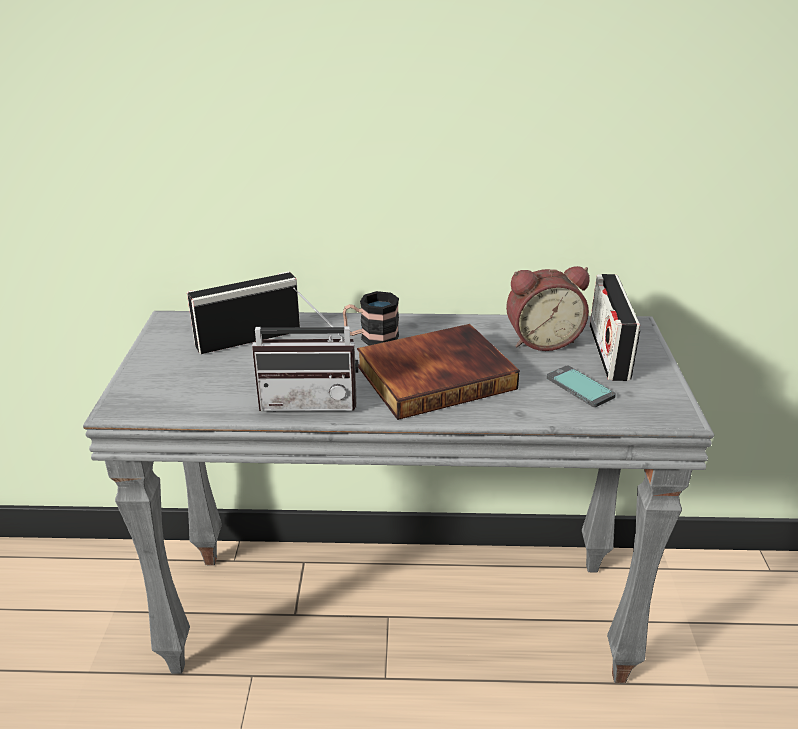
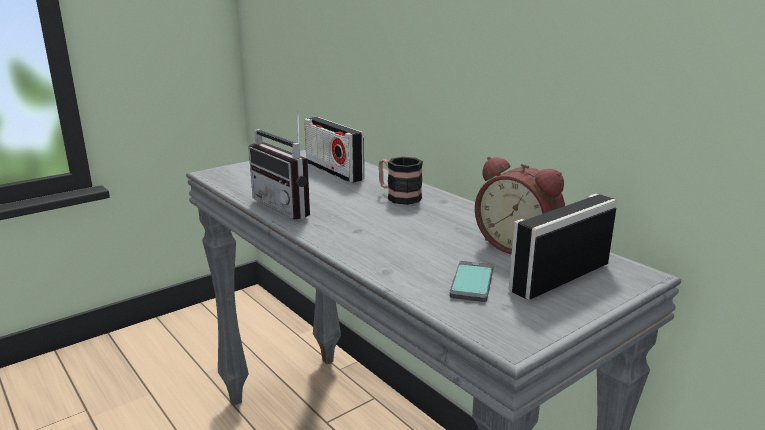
camera: 50 degrees right, 10 degrees down
radio [187,271,300,354] -> radio turned 150 degrees counterclockwise [304,117,364,183]
book [357,324,520,420] -> none

